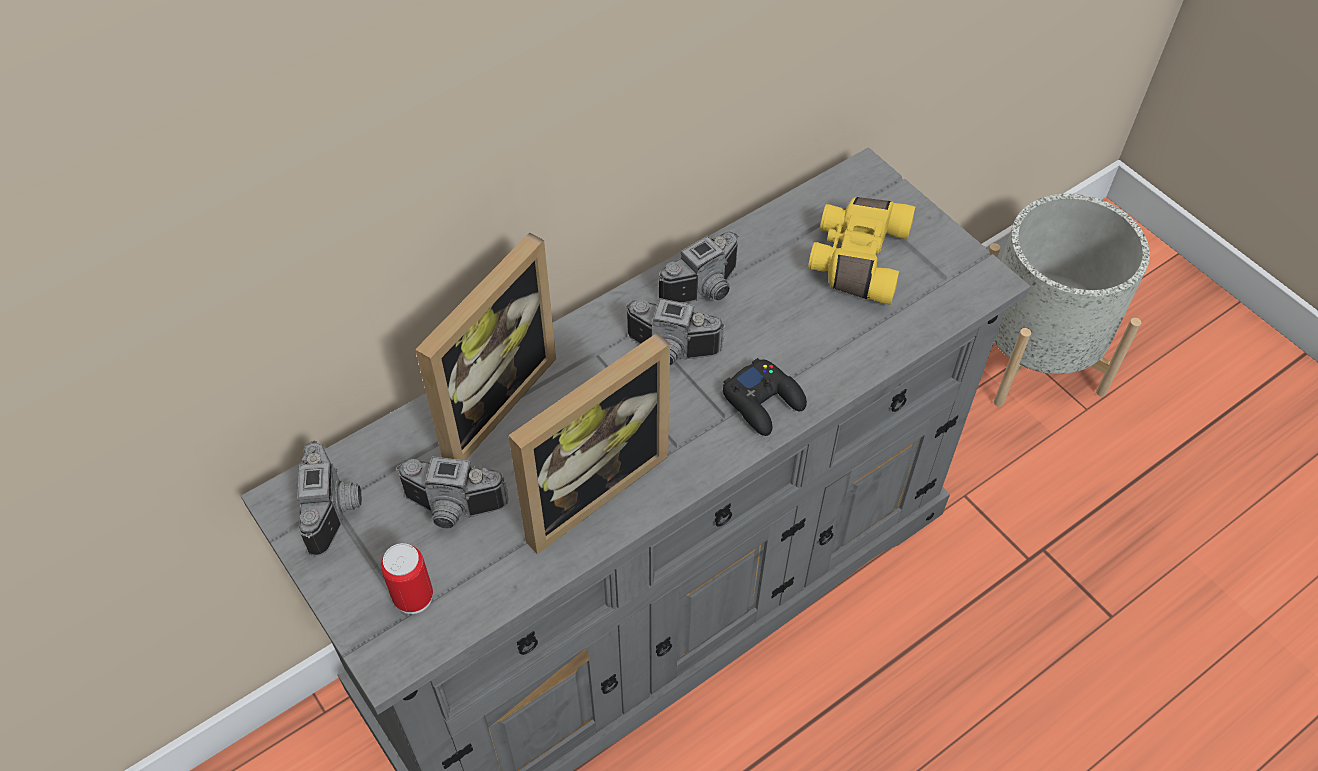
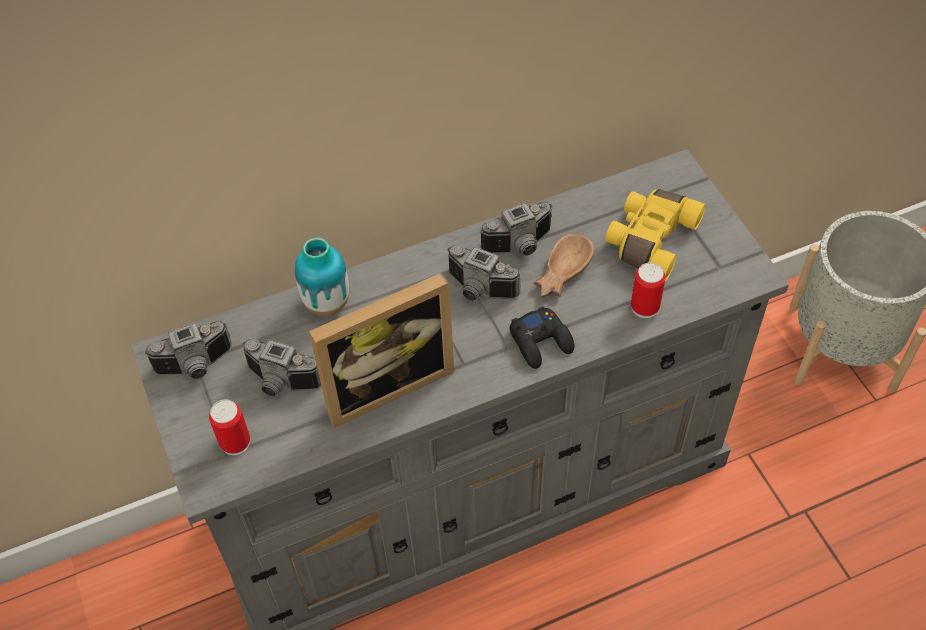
camera: 15 degrees right, 0 degrees up
camera [297,441,362,556] -> camera turned 60 degrees clockwise [144,321,232,379]
picture frame [415,233,556,460] -> vase [295,237,349,316]
none -> brown bowl [533,233,594,297]
none -> can [631,262,665,318]

